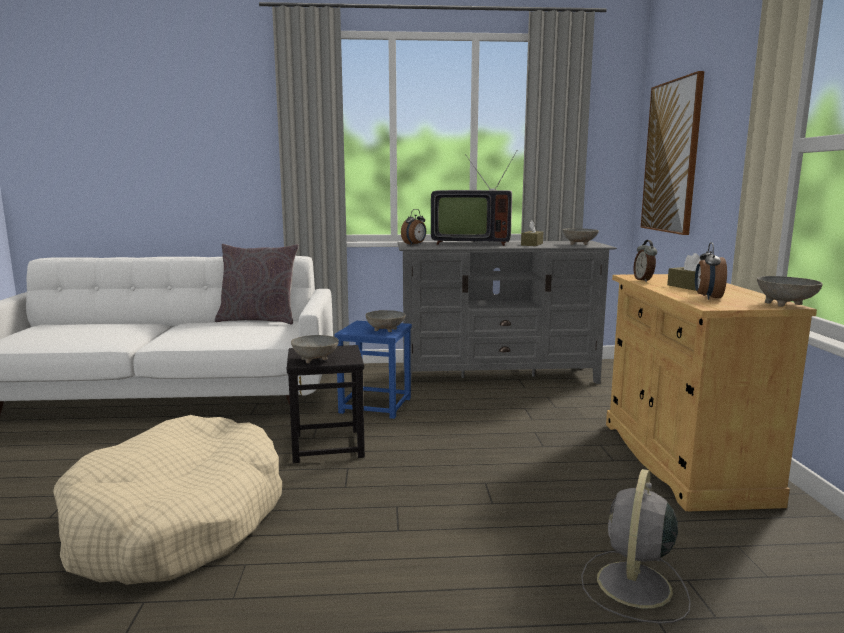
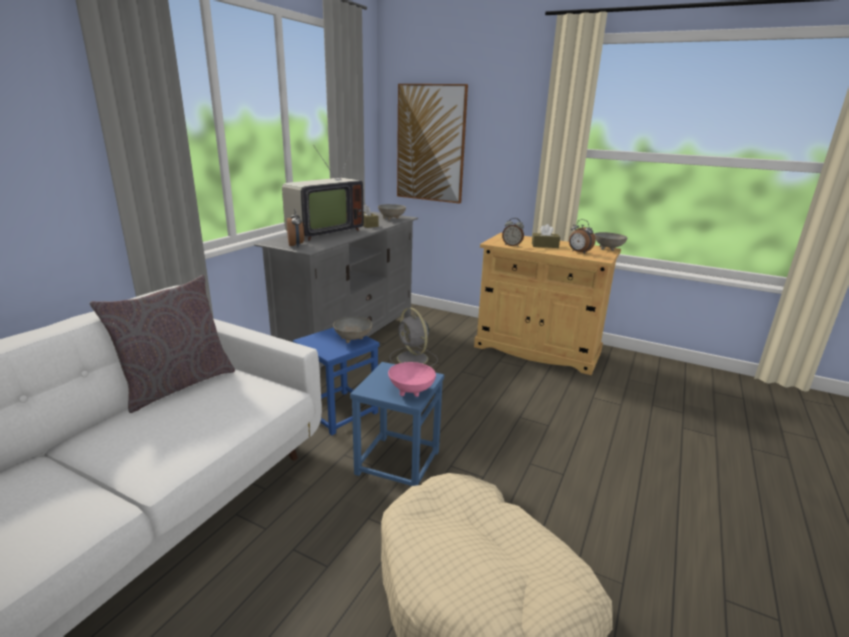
camera: 60 degrees left, 10 degrees up
black stool [287,345,365,463] -> blue stool [350,362,444,486]
grey bowl [291,335,339,364] -> pink bowl [388,362,436,397]
grey fan [581,469,691,624] -> grey fan moved to [390,308,438,367]

